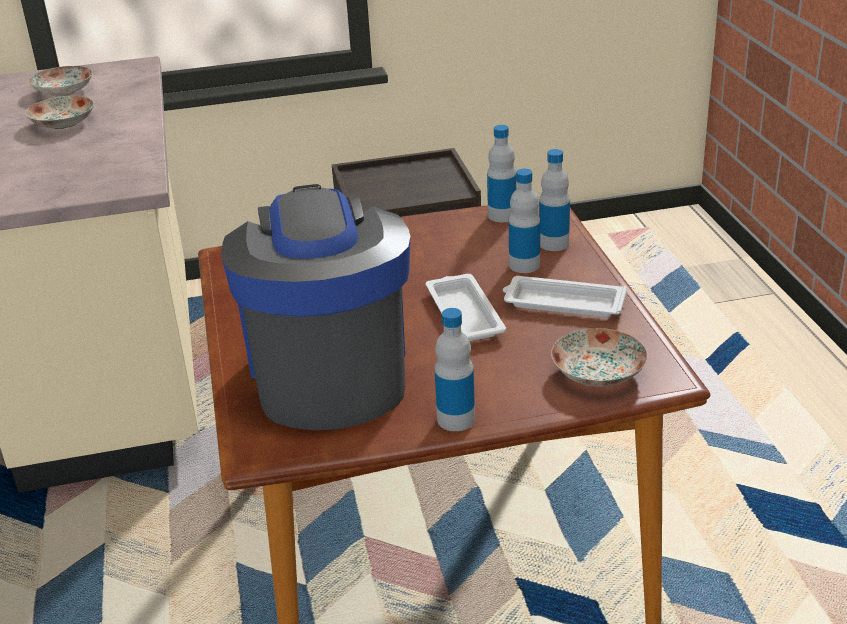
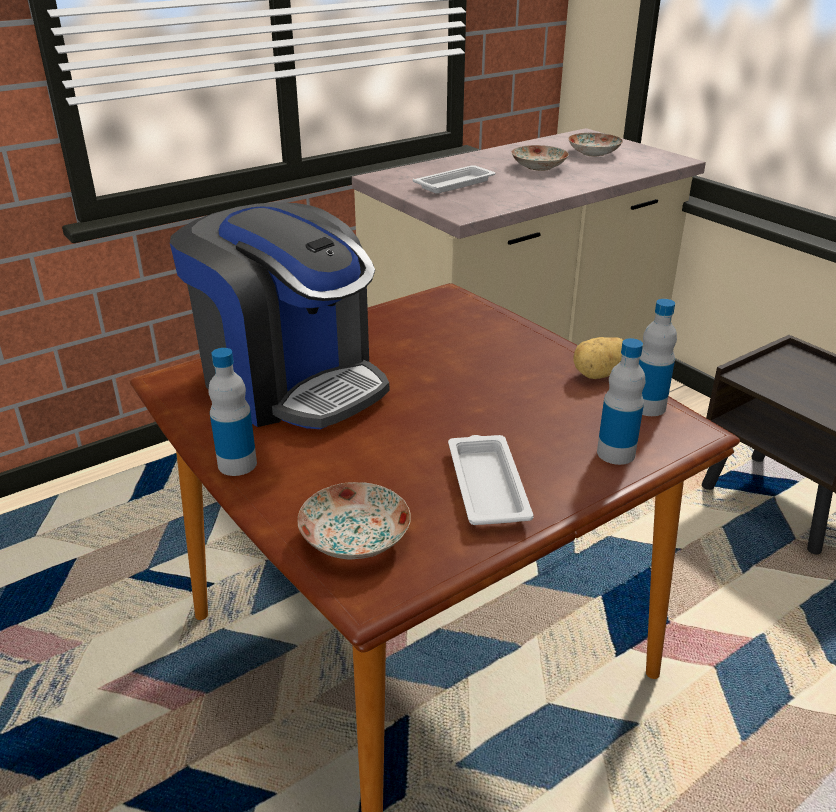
camera: 65 degrees right, 0 degrees up
coffee machine [221,184,410,431] -> coffee machine turned 75 degrees clockwise [170,202,389,429]
white tray [426,274,507,341] -> white tray moved to [413,165,495,194]
bottle [509,168,540,273] -> none
none -> potato [573,337,623,379]

